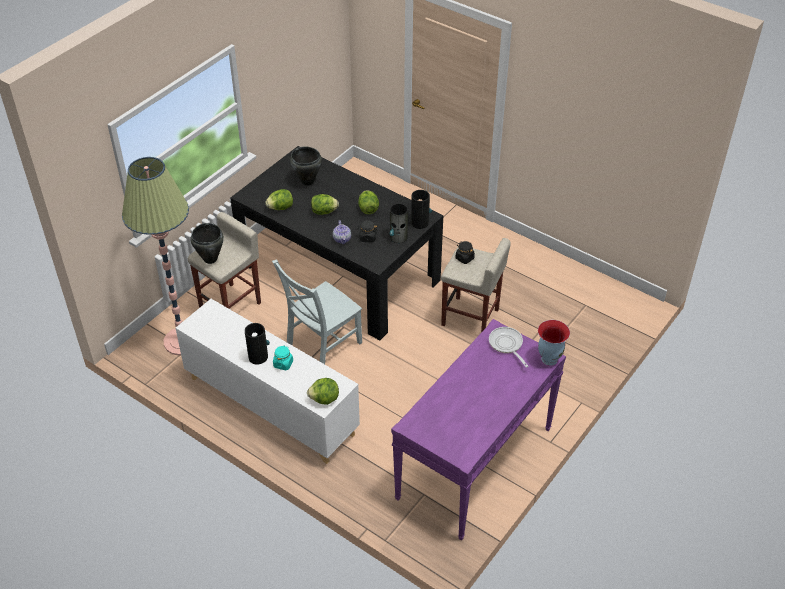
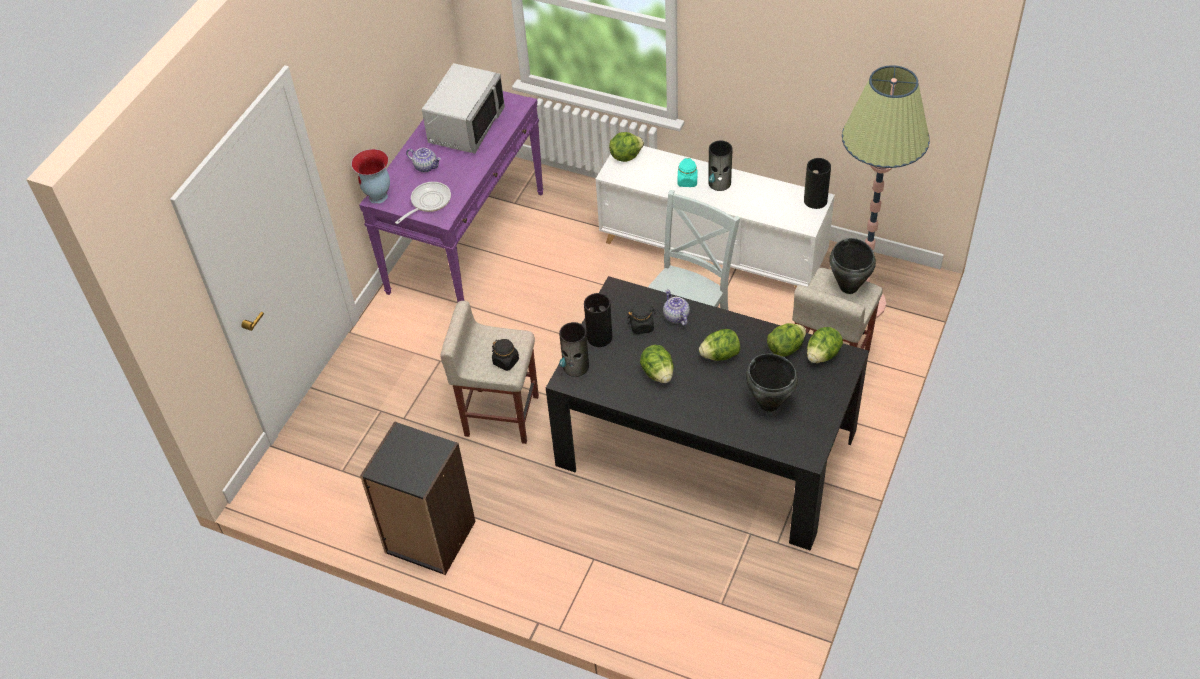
camera: 170 degrees right, 5 degrees up
frying pan [489,327,528,367] -> frying pan turned 105 degrees counterclockwise [395,182,451,224]
none -> black bookcase [360,421,476,575]
none -> teapot [406,148,441,172]
none -> grey microwave [422,63,505,154]
none -> vase [804,158,831,209]
none -> lettuce [807,327,843,363]

